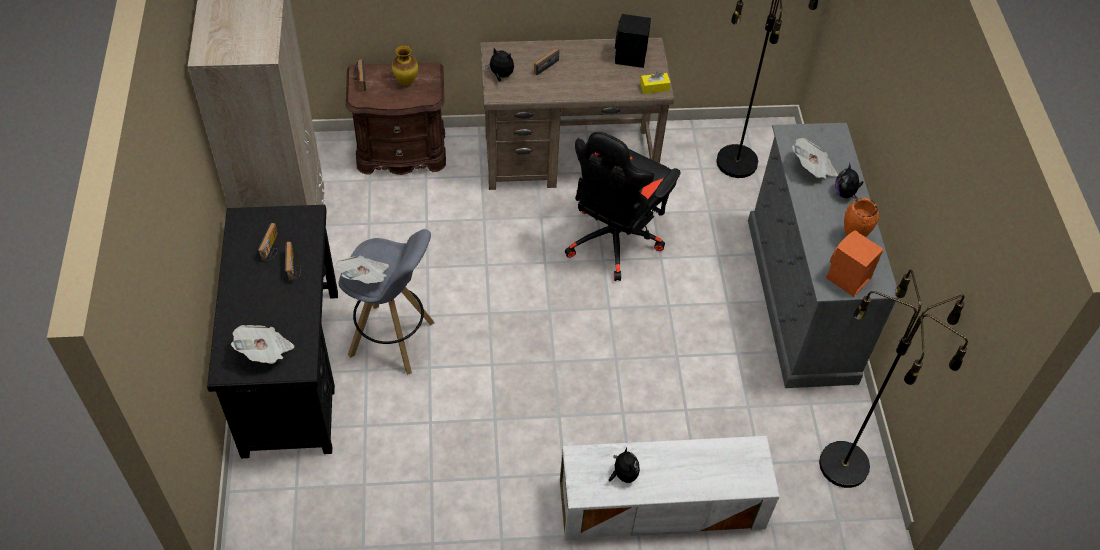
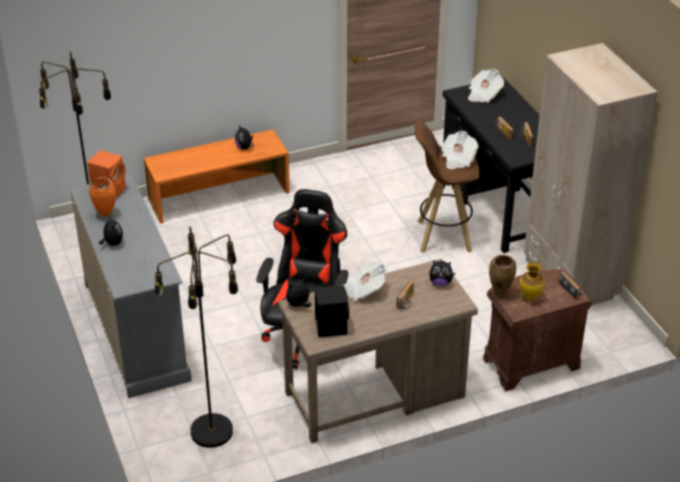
camera: 165 degrees right, 15 degrees down
grey stool [339,229,435,375] -> brown stool [415,120,479,253]
white bench [560,436,779,541] -> orange bench [143,130,290,224]
yellow tissue box [640,71,671,94] -> plush toy [286,278,311,307]
newspaper [792,138,838,179] -> newspaper moved to [344,261,387,301]
none -> brown vase [489,255,516,294]

